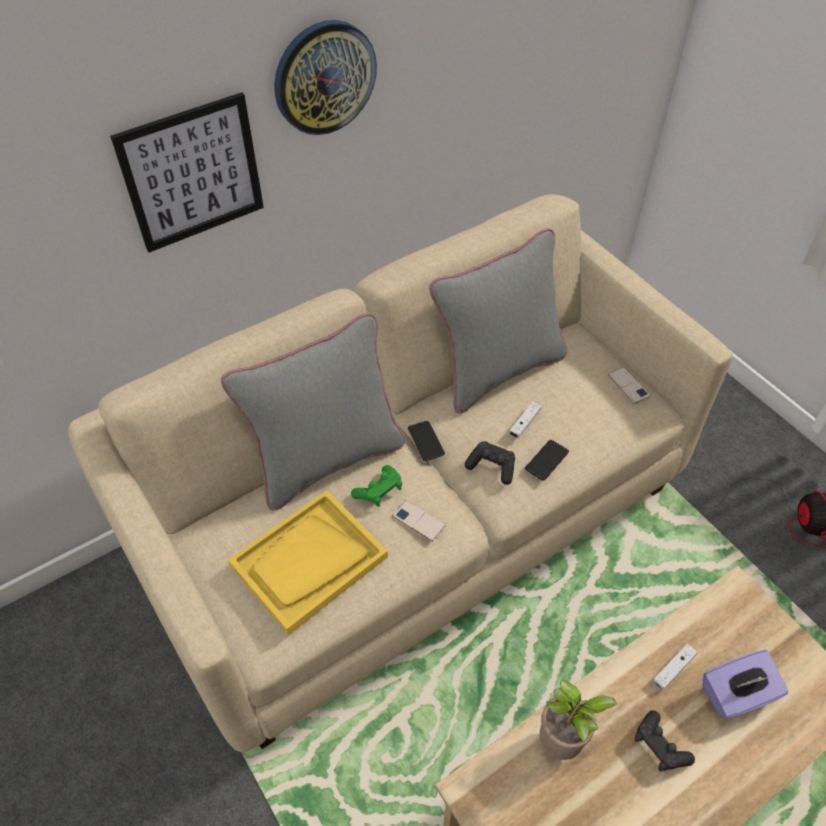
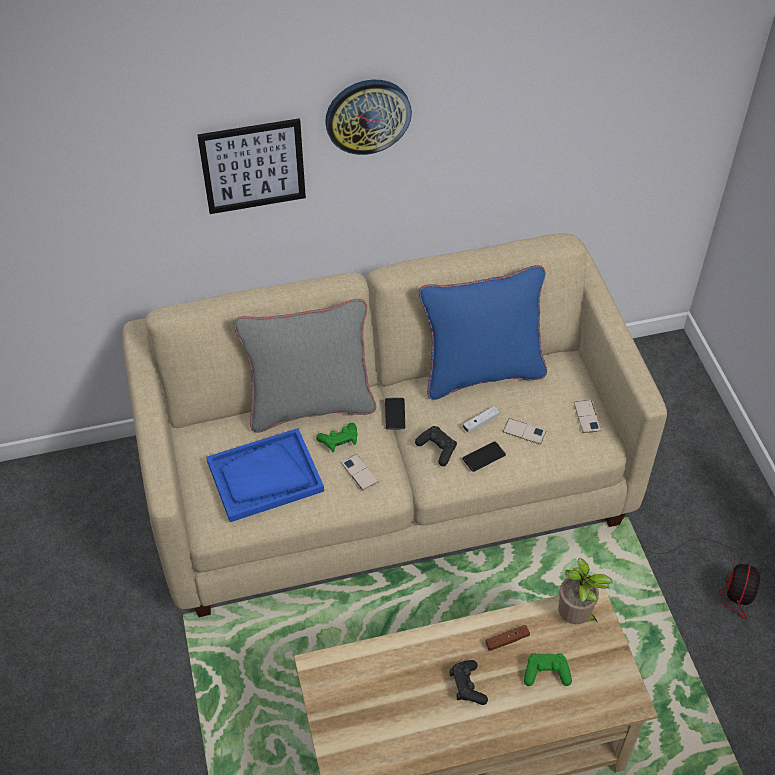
camera: 20 degrees right, 0 degrees up
yellow tray [228,490,388,635] -> blue tray [206,428,324,522]
grey pillow [429,228,567,414] -> blue pillow [419,265,547,400]
potted plant [539,679,617,760] -> potted plant moved to [558,558,613,624]
white game controller [652,644,698,691] -> brown game controller [485,625,530,651]
purple tissue box [703,649,788,720] -> green game controller [524,653,572,686]
none -> phone [503,418,546,444]

